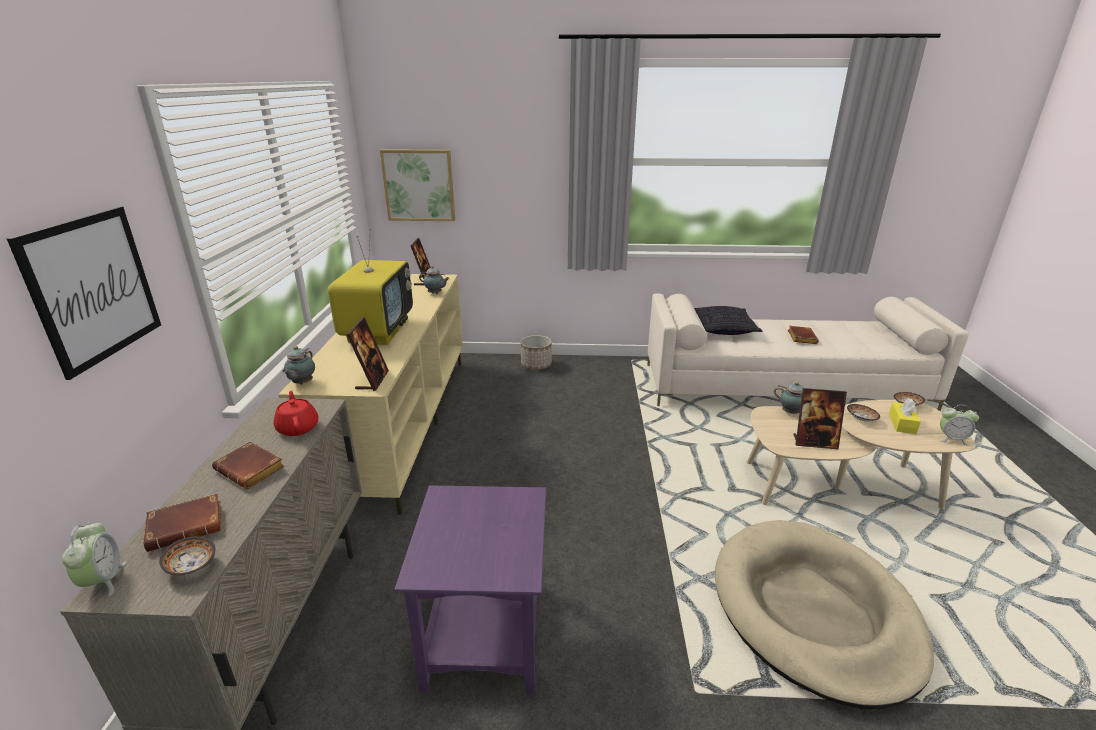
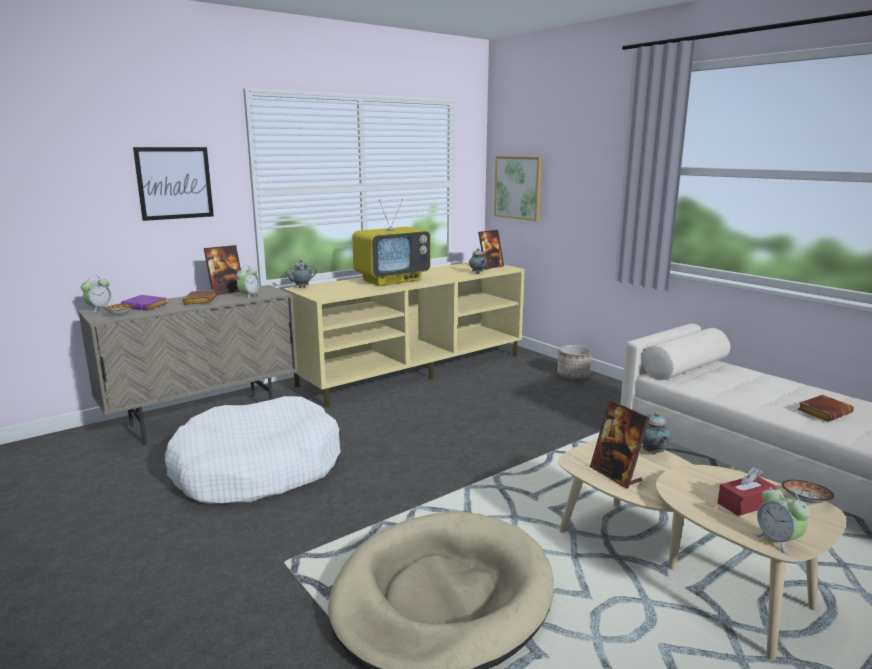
camera: 50 degrees right, 10 degrees down
brown book [143,494,221,552] -> purple book [121,295,168,311]
red teapot [273,391,318,436] -> alarm clock [236,265,261,299]
picture frame [347,317,389,391] -> picture frame moved to [204,245,241,295]
purple side table [394,485,546,696] -> white dog bed [165,396,341,504]
pillow [694,306,762,335] -> none
bowl [847,404,880,422] -> none
yellow tissue box [889,398,921,434] -> red tissue box [717,467,777,516]

